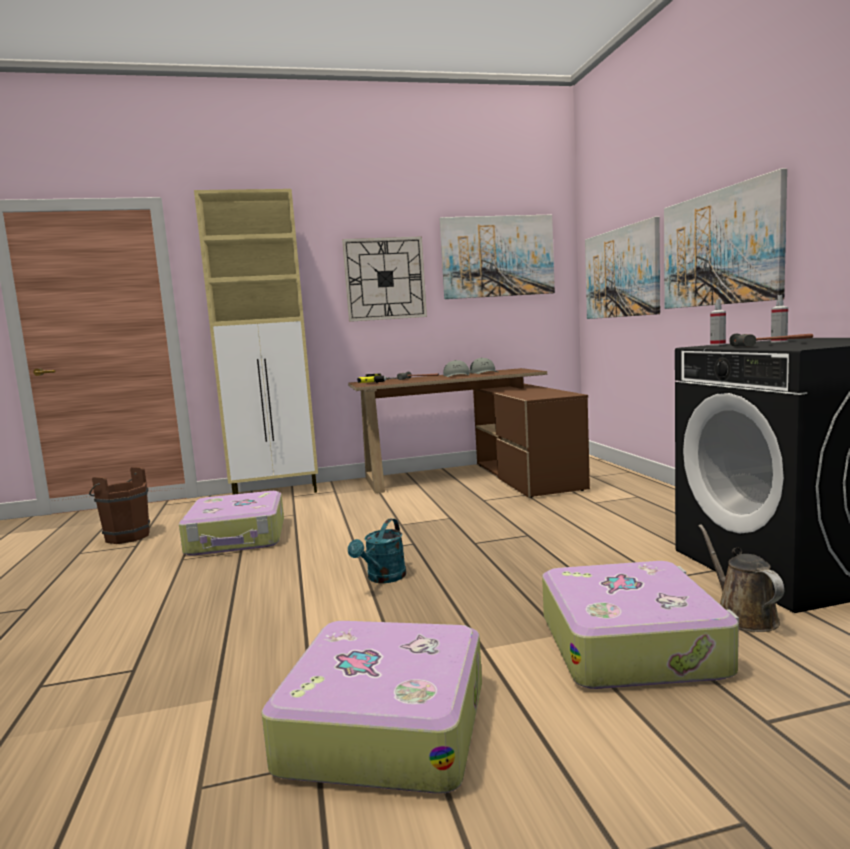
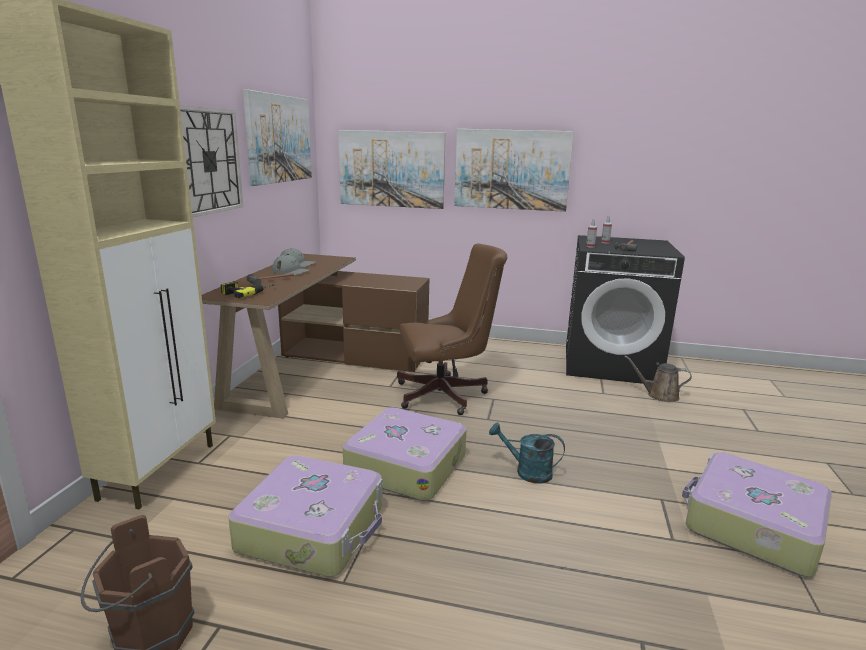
camera: 65 degrees left, 10 degrees up
turquoise watering can [348,518,406,583] -> turquoise watering can turned 150 degrees clockwise [489,423,565,484]
suitcase [542,561,739,689] -> suitcase moved to [343,407,467,501]
none -> brown office chair [397,243,507,415]

